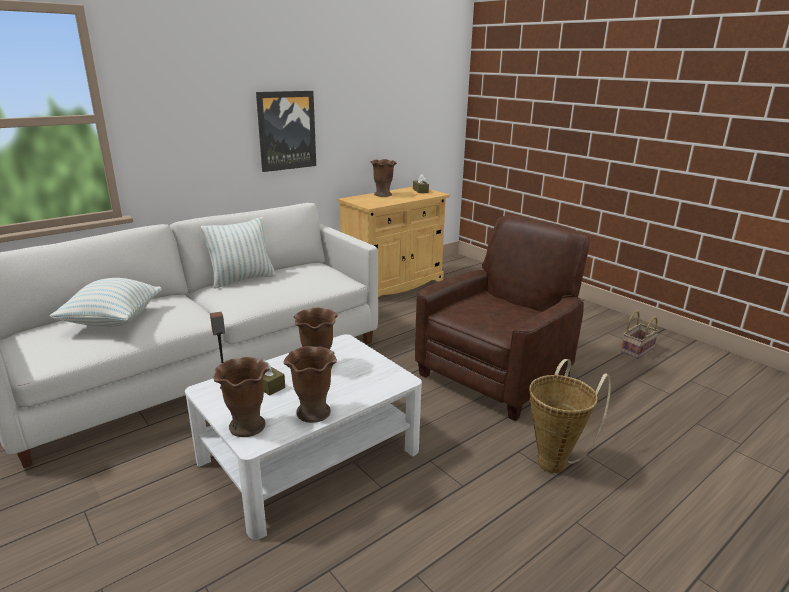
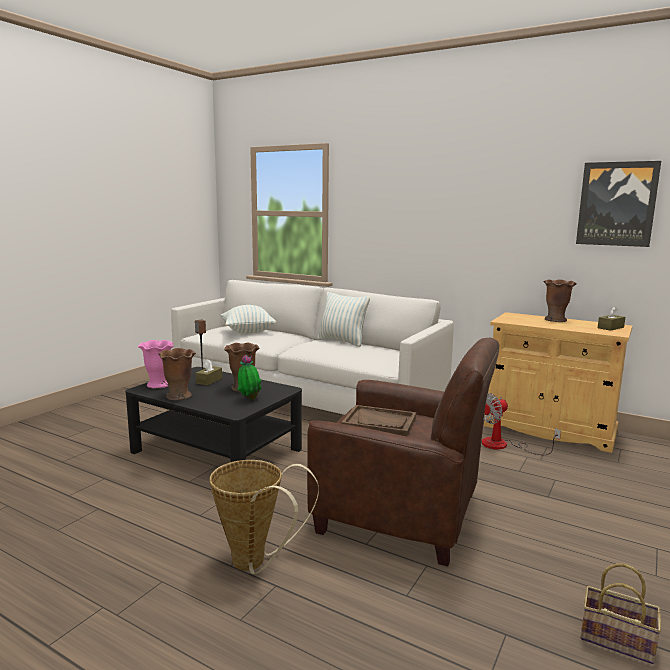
camera: 70 degrees right, 10 degrees down
white coffee table [185,334,422,540] -> black coffee table [125,367,302,462]
brown vase [213,357,270,437] -> pink vase [138,340,174,389]
picture [256,91,316,172] -> picture moved to [576,161,661,247]
none -> potted plant [237,355,262,400]
none -> brown tray [341,405,416,436]
none -> fan [482,393,561,455]

